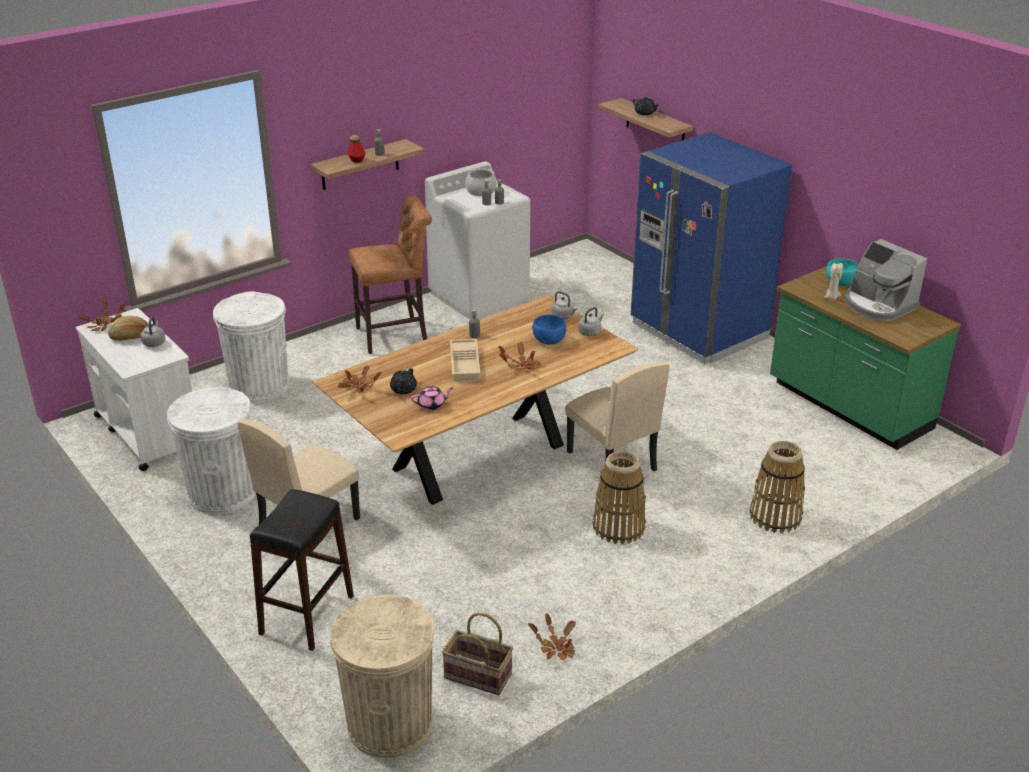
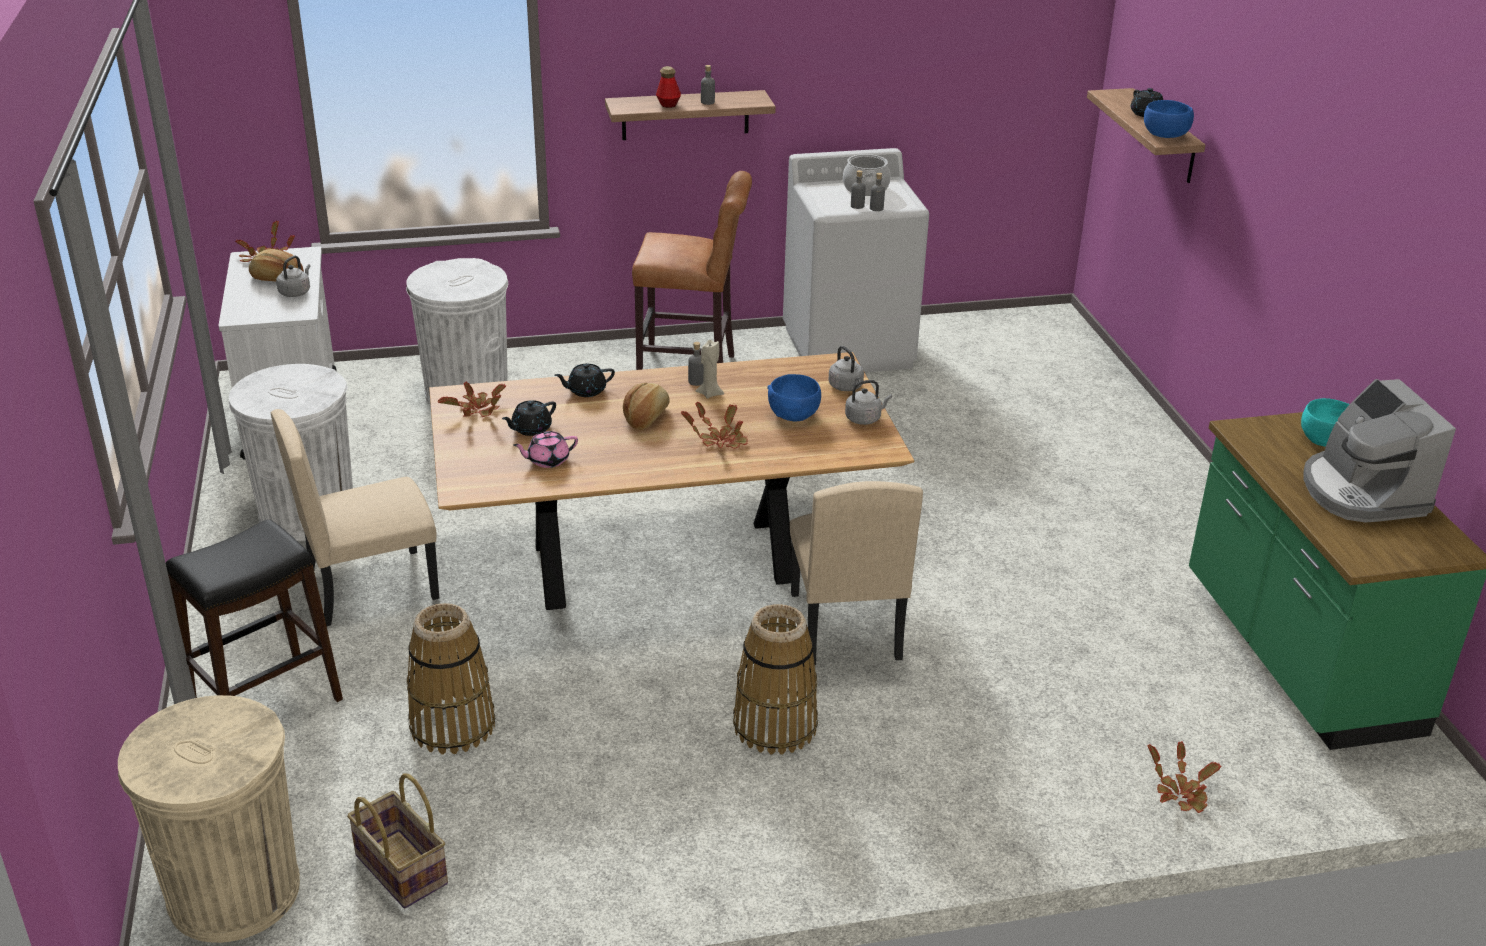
camera: 25 degrees right, 0 degrees up
pink teapot [411,386,453,411] -> pink teapot turned 150 degrees clockwise [513,431,578,468]
beige tray [450,339,480,381] -> bread [623,383,670,430]
potted plant [528,613,576,660] -> potted plant moved to [1147,741,1222,813]
blue fridge [631,132,792,364] -> none
basket [750,441,805,533] -> basket moved to [407,603,495,755]
beige candle [824,263,843,300] -> beige candle moved to [696,340,724,399]
none -> black teapot [555,363,615,397]
none -> blue bowl [1144,100,1194,138]

